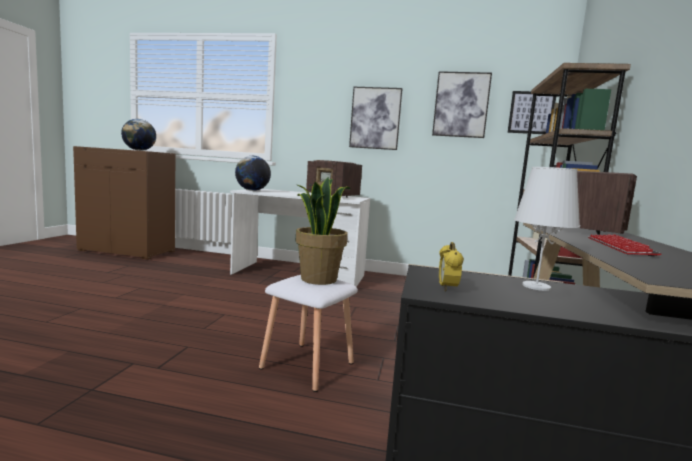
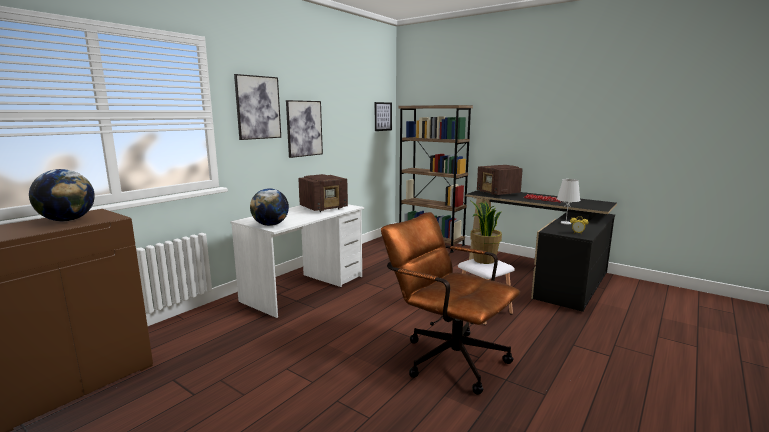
camera: 65 degrees left, 5 degrees up
picture [432,71,492,138] -> picture moved to [234,74,281,140]
none -> brown office chair [381,212,520,395]

